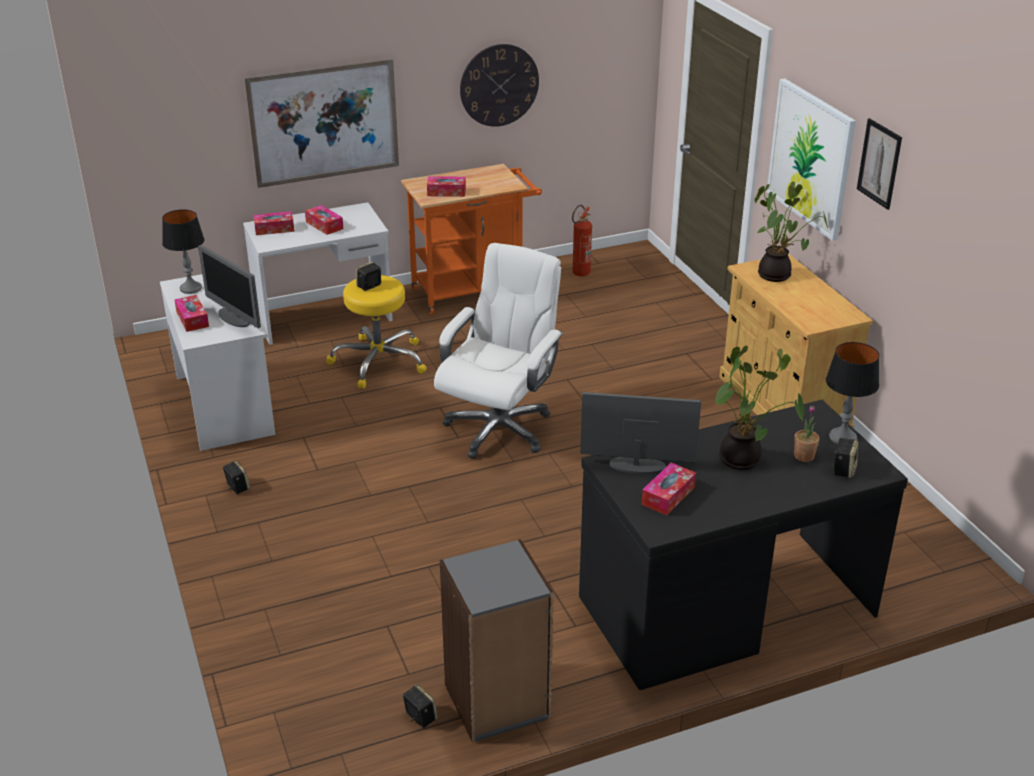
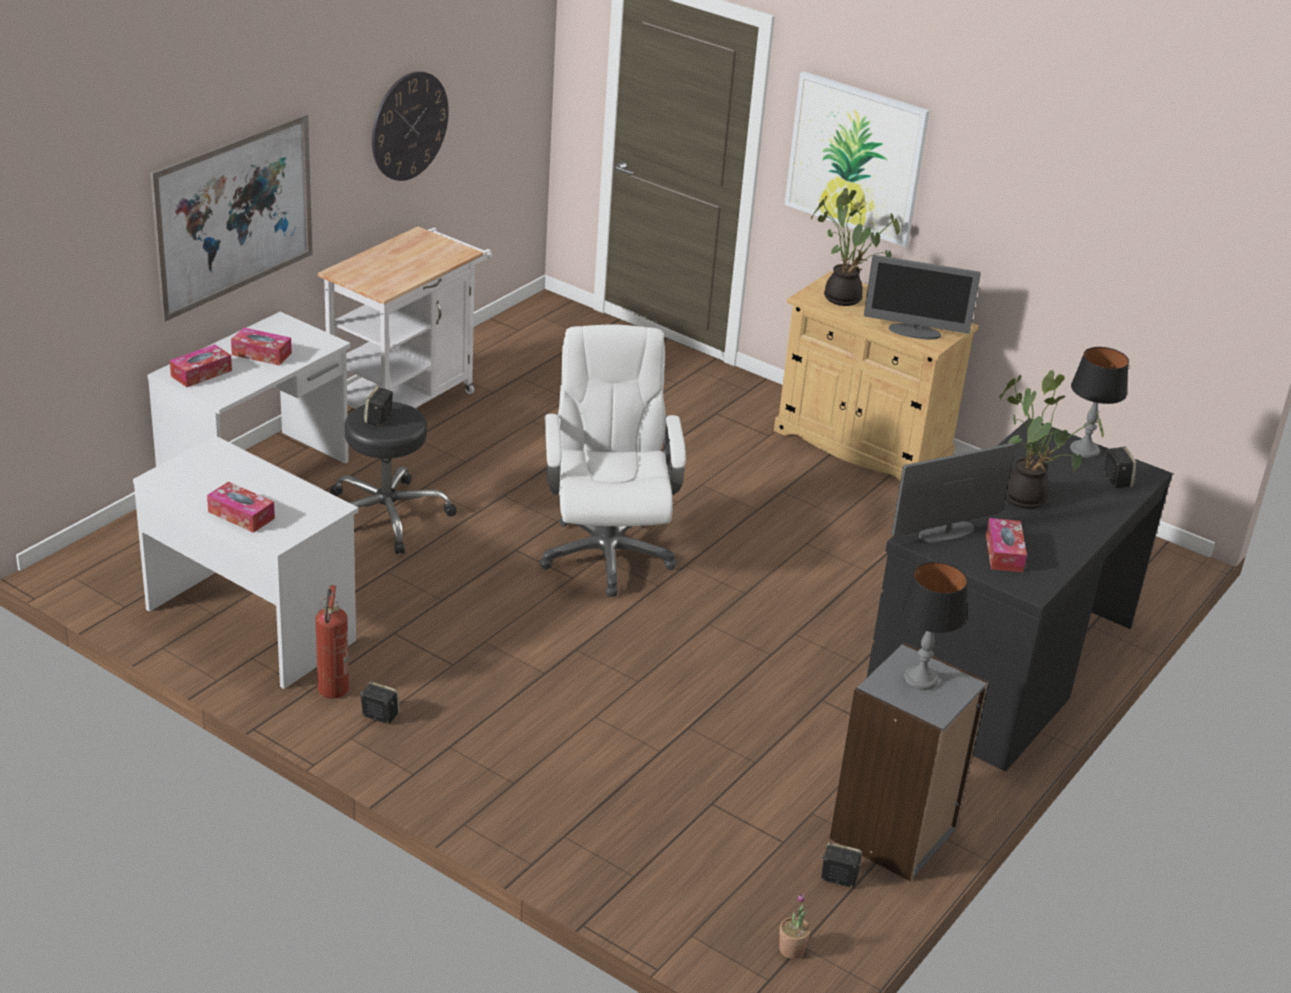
camera: 35 degrees left, 0 degrees up
table lamp [162,209,205,294] -> table lamp moved to [901,562,967,690]
monitor [198,245,261,328] -> monitor moved to [864,255,981,339]
yellow stool [326,275,427,389] -> black stool [330,402,457,554]
orange cart [401,164,542,314] -> white cart [318,226,493,409]
tissue box [427,176,466,197] -> none
fire extinguisher [572,205,592,276] -> fire extinguisher moved to [316,585,349,698]
potted plant [794,406,819,462] -> potted plant moved to [779,893,811,959]
picture [857,118,902,210] -> none

